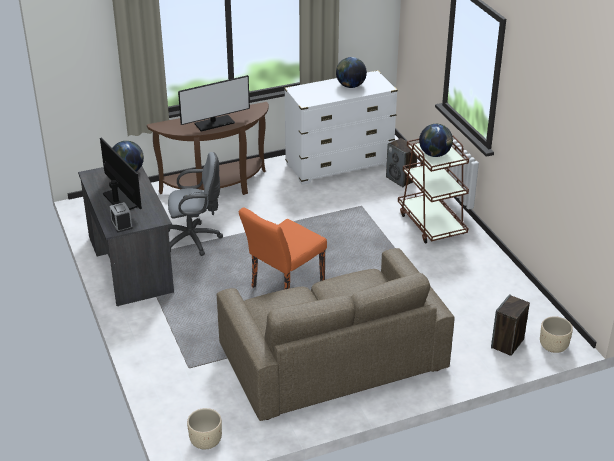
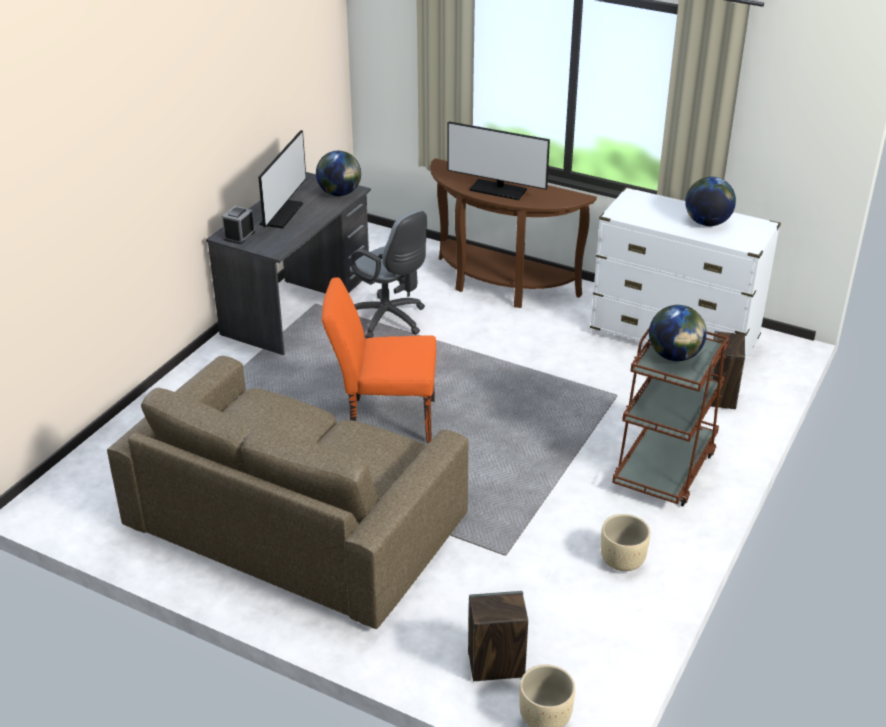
camera: 50 degrees right, 0 degrees up
beige planter [187,408,222,449] -> beige planter moved to [601,514,650,571]

